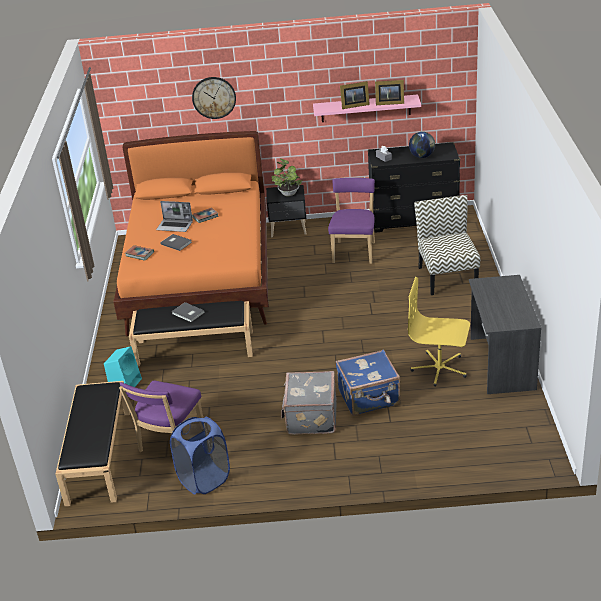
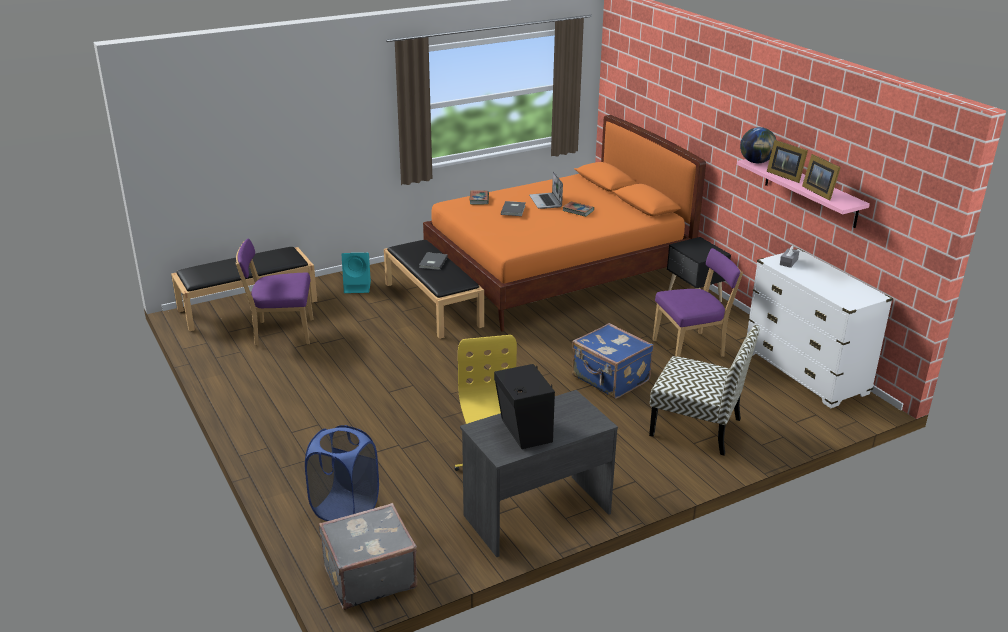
camera: 60 degrees right, 5 degrees down
blue laundry basket [170,417,230,495] -> blue laundry basket moved to [305,425,379,521]
wall clock [192,77,236,119] -> none
potted plant [272,159,303,196] -> none
grey suitcase [281,371,336,435] -> grey suitcase moved to [319,503,417,610]
blue suitcase [336,349,400,416] -> blue suitcase moved to [572,323,653,399]
black dresser [368,142,460,233] -> white dresser [747,248,893,408]
globe [409,132,435,158] -> globe moved to [740,127,776,163]
chair [414,195,480,295] -> chair turned 60 degrees clockwise [649,325,759,455]
none -> black speaker [494,364,555,449]

